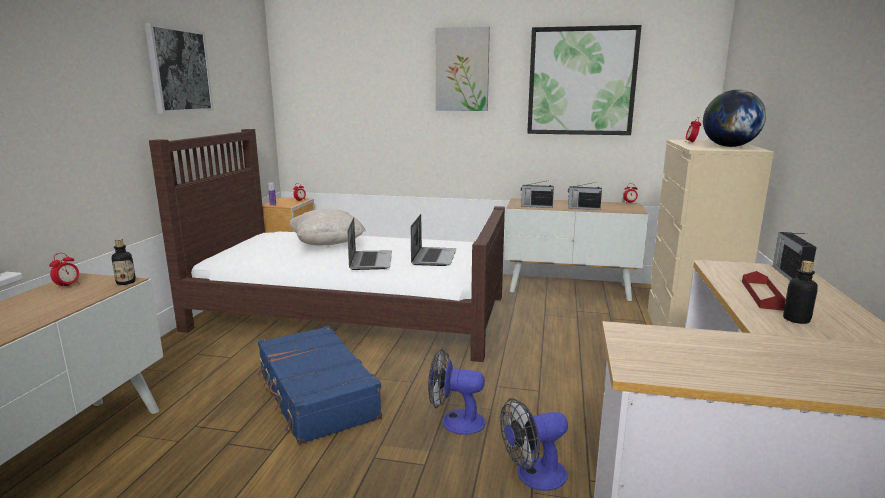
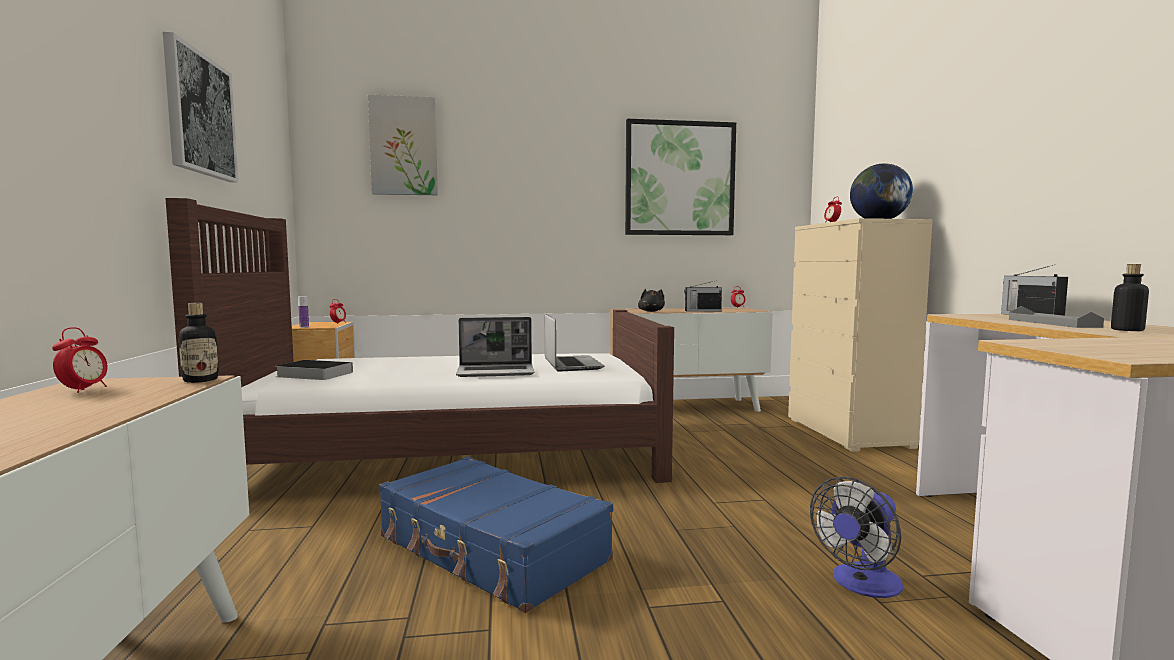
camera: 20 degrees left, 10 degrees down
beige pillow [289,209,366,246] -> none
laptop [347,217,392,270] -> laptop turned 105 degrees clockwise [456,317,534,377]
fan [428,349,485,435] -> none
picture [436,27,490,111] -> picture moved to [368,95,438,195]
radio [521,180,554,208] -> black plush toy [638,289,665,312]
red tray [742,271,786,311] -> grey tray [1009,306,1104,328]
none -> book [276,360,353,380]

